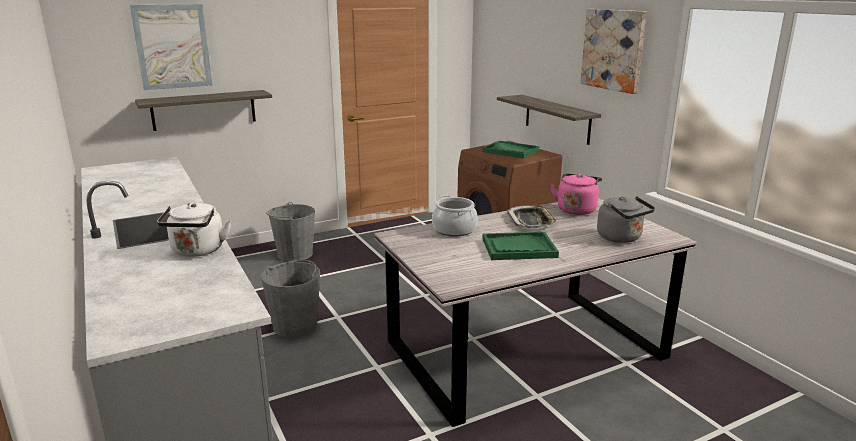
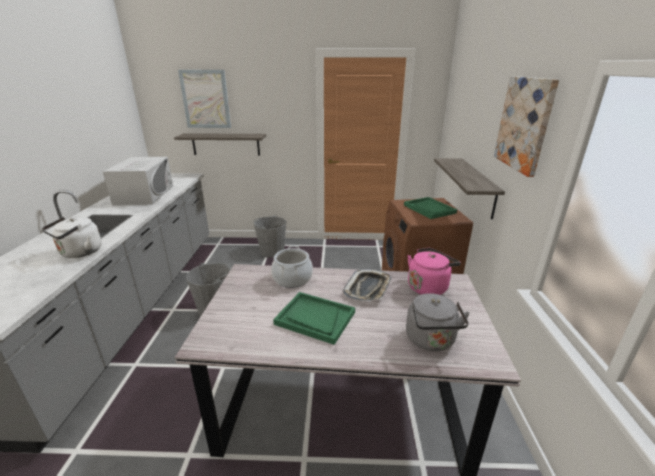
camera: 30 degrees right, 5 degrees up
none -> white microwave [103,157,173,205]

